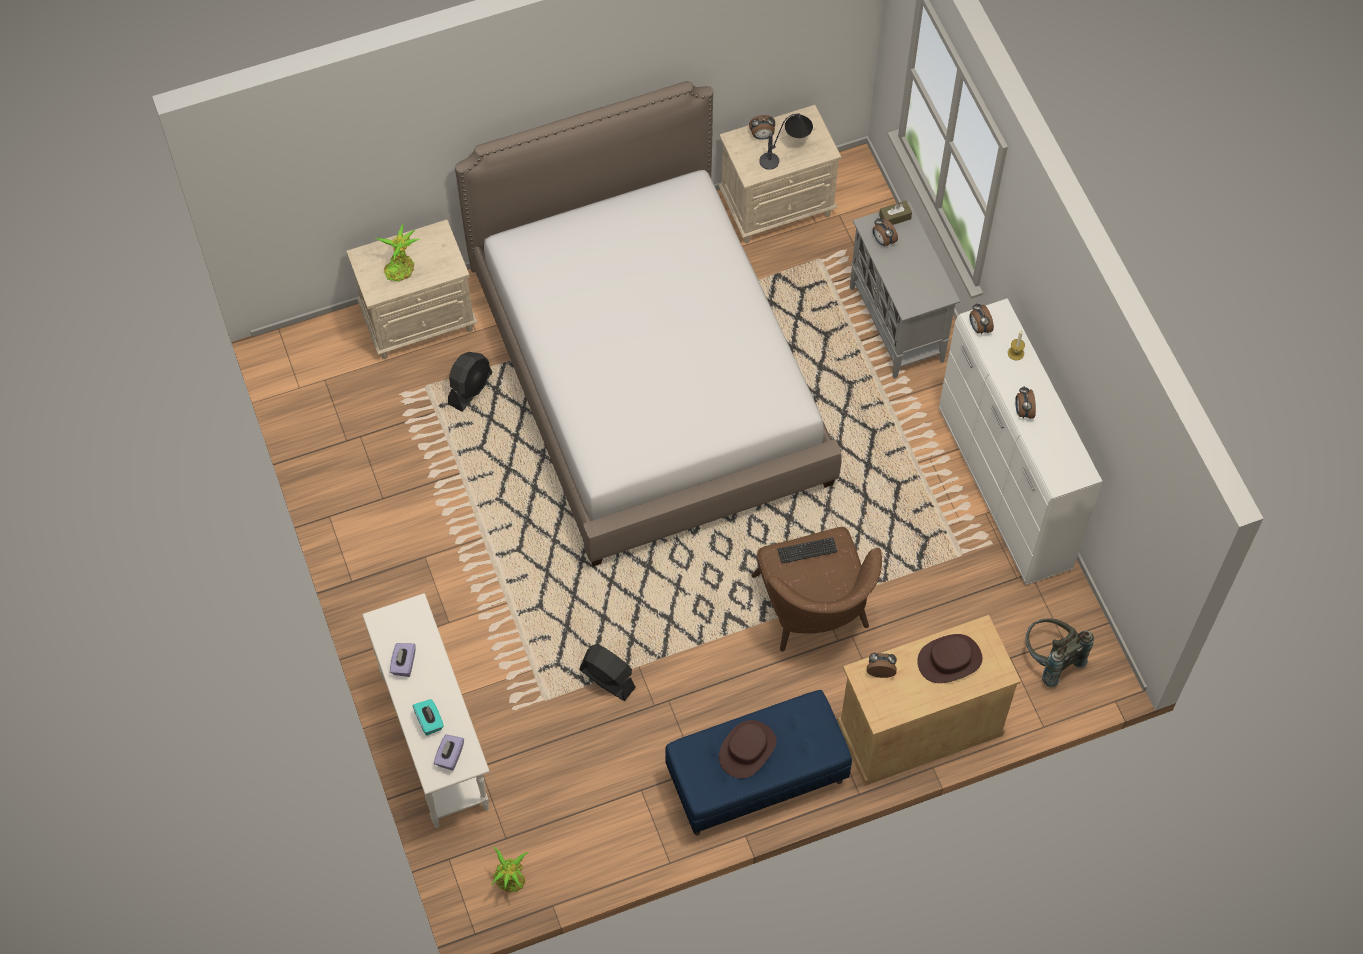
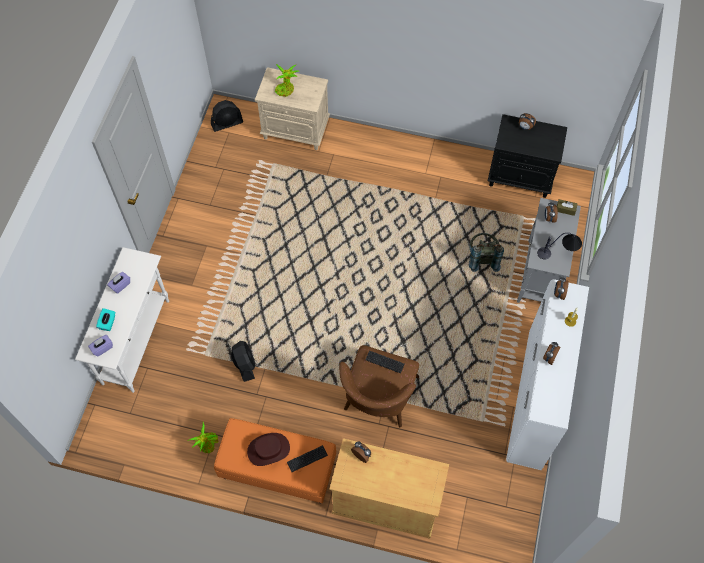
camera: 35 degrees right, 0 degrees up
black fan [448,352,493,412] -> black fan moved to [211,100,243,132]
bed [455,81,842,567] -> none
potted plant [491,847,529,892] -> potted plant moved to [187,422,218,453]
blue bench [665,690,852,835] -> orange bench [214,418,336,503]
beige nightstand [718,105,841,243] -> black nightstand [488,114,567,198]
table lamp [759,113,813,170] -> table lamp moved to [537,233,582,259]
brown hat [917,634,982,683] -> none
grey backpack [1025,618,1094,687] -> grey backpack moved to [469,233,504,272]
none -> keyboard [287,445,328,472]

